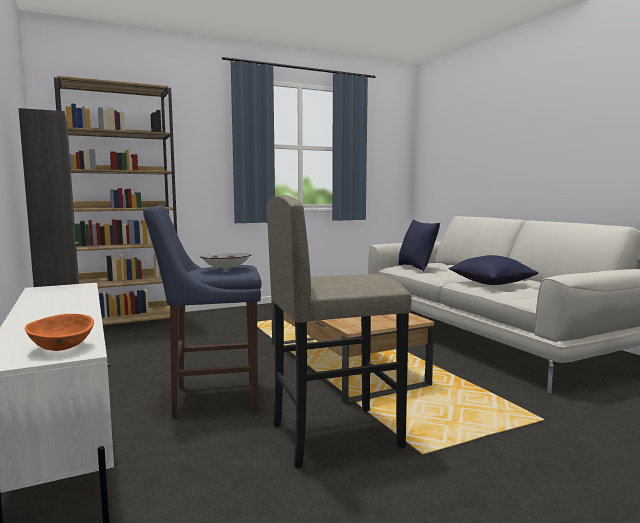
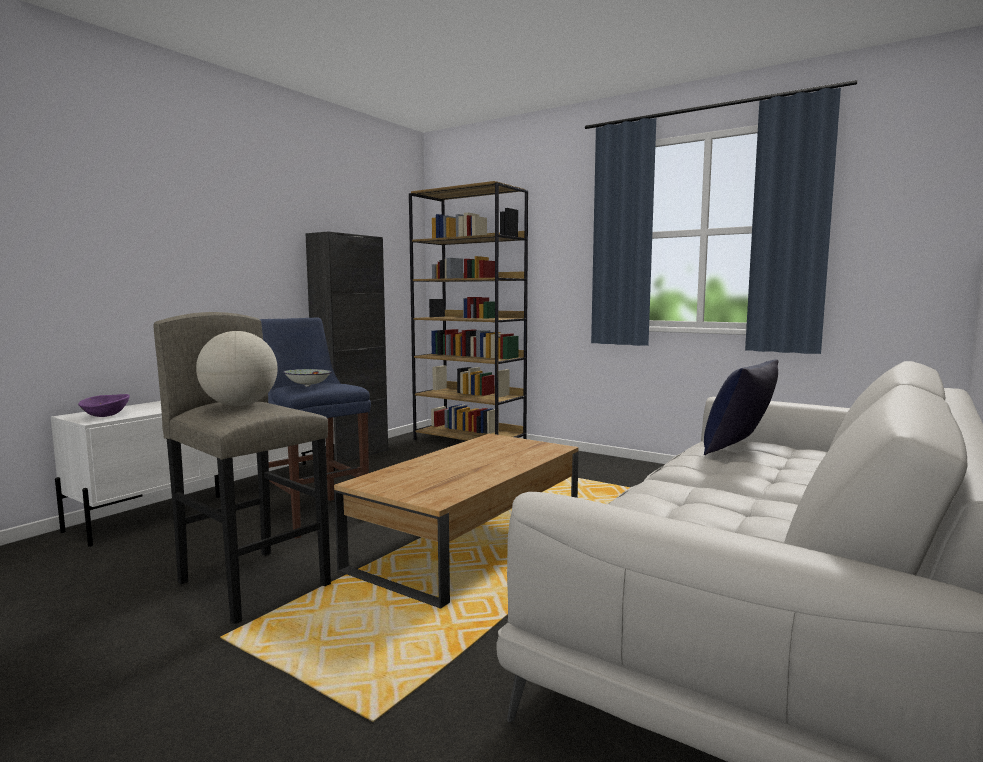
camera: 60 degrees right, 0 degrees up
orange bowl [25,314,94,351] -> purple bowl [78,394,130,417]
blue pillow [449,255,538,285] -> none
none -> globe [196,331,277,406]

